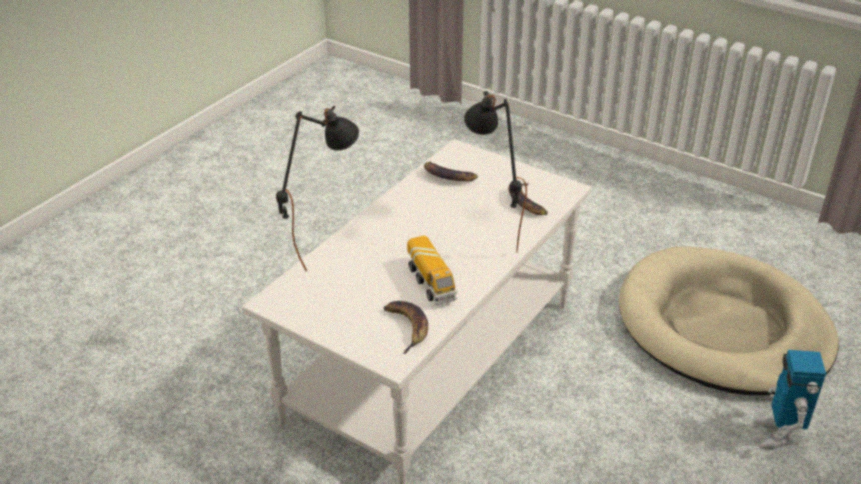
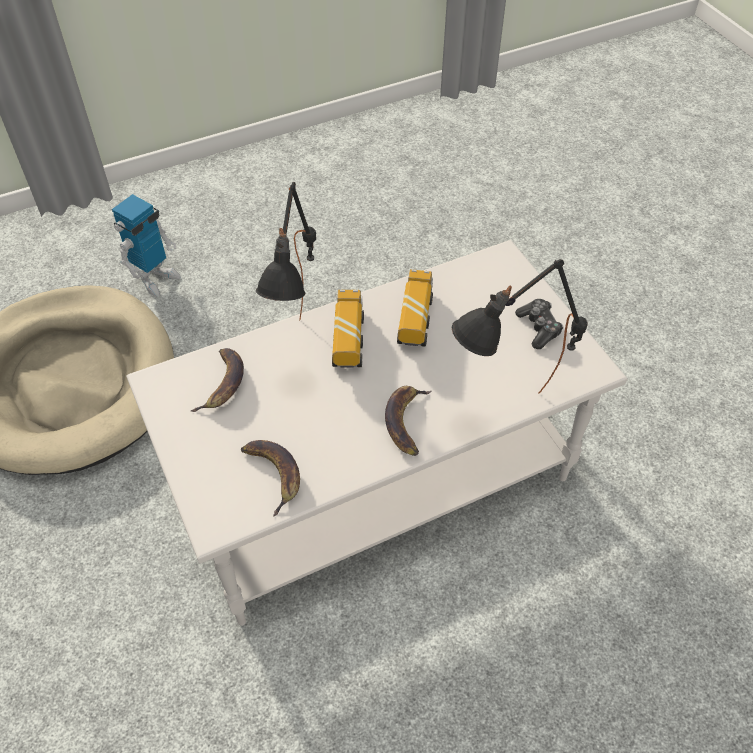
camera: 150 degrees left, 15 degrees up
banana [384,301,428,354] -> banana moved to [385,386,431,456]
none -> toy truck [332,290,364,368]
none -> game controller [515,299,564,349]

